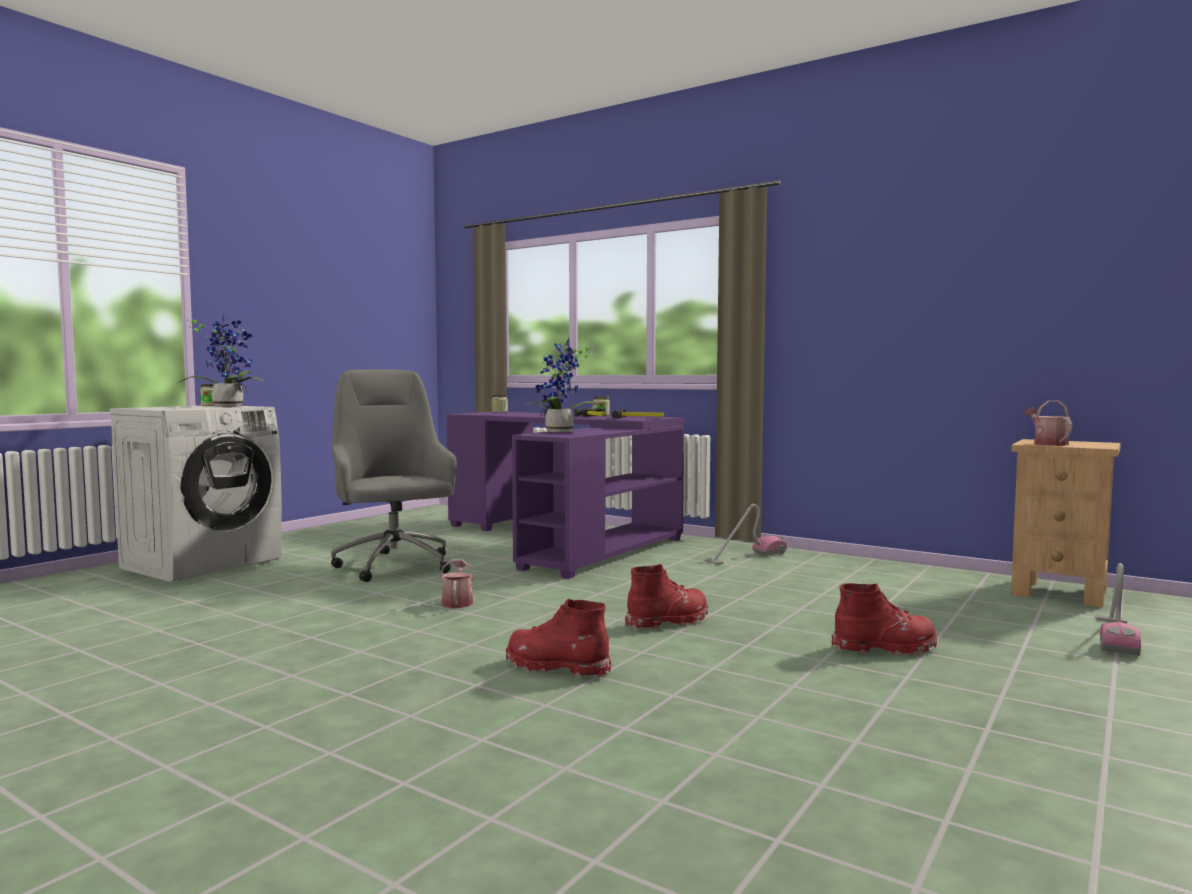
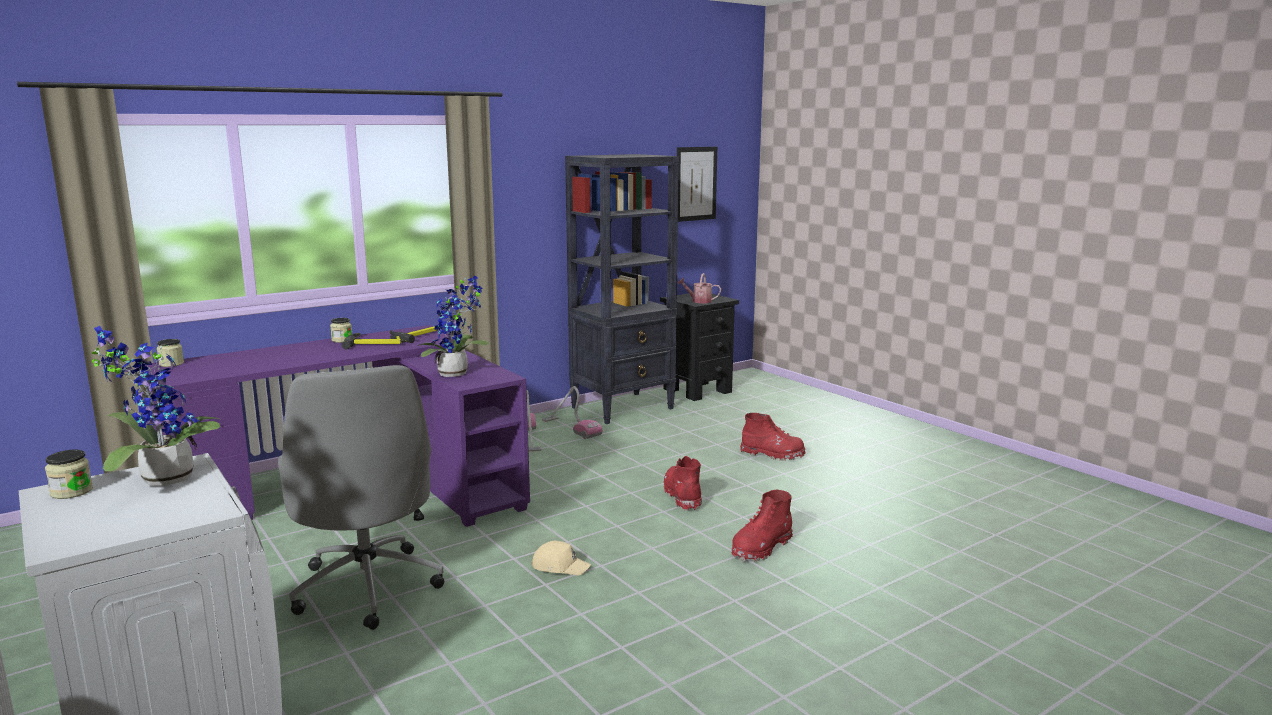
camera: 70 degrees left, 10 degrees up
grey office chair [331,369,457,582] -> grey office chair turned 105 degrees counterclockwise [278,365,444,630]
watering can [440,559,474,608] -> beige cap [531,541,591,576]
red boot [831,583,938,657] -> red boot turned 90 degrees clockwise [740,413,805,461]
beige nightstand [1011,439,1121,608] -> black nightstand [660,294,739,401]
vacuum cleaner [1095,563,1141,656] -> vacuum cleaner moved to [542,386,602,439]
none -> black bookcase [565,154,679,424]
none -> picture [677,147,717,222]

